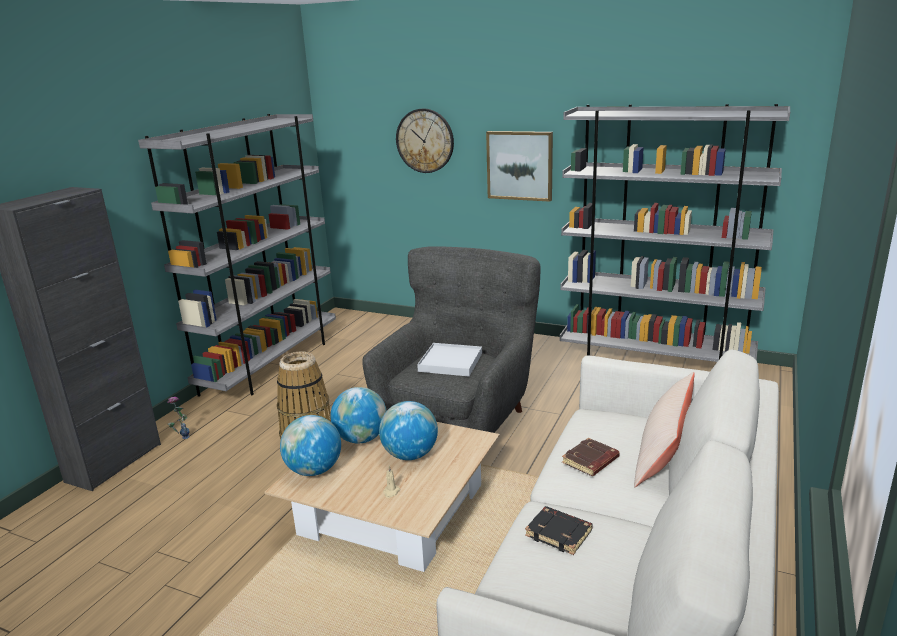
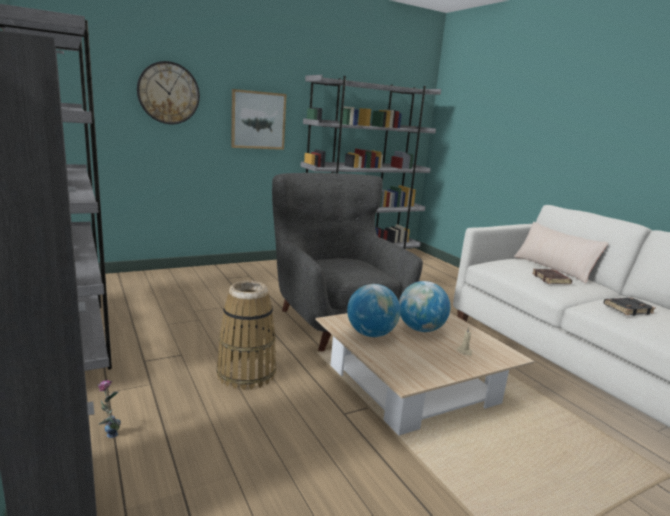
camera: 55 degrees left, 5 degrees down
globe [280,415,341,476] -> none
white tray [417,343,482,376] -> none

